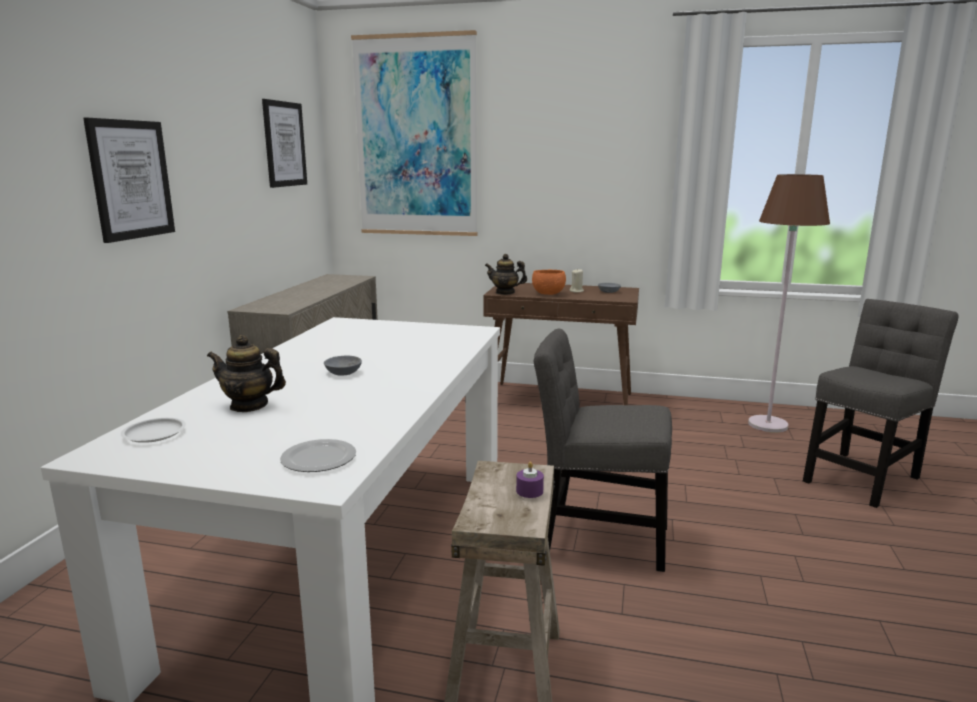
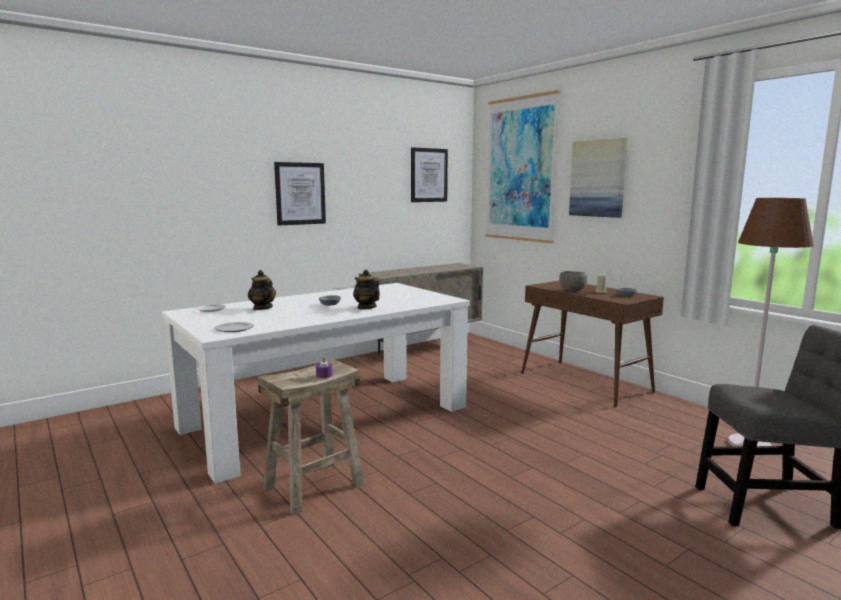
camera: 40 degrees right, 5 degrees down
teapot [485,254,527,295] -> teapot moved to [353,270,380,309]
orange bowl [532,270,566,295] -> grey bowl [559,271,587,291]
grey chair [534,329,672,572] -> none
none -> picture [569,138,627,218]

